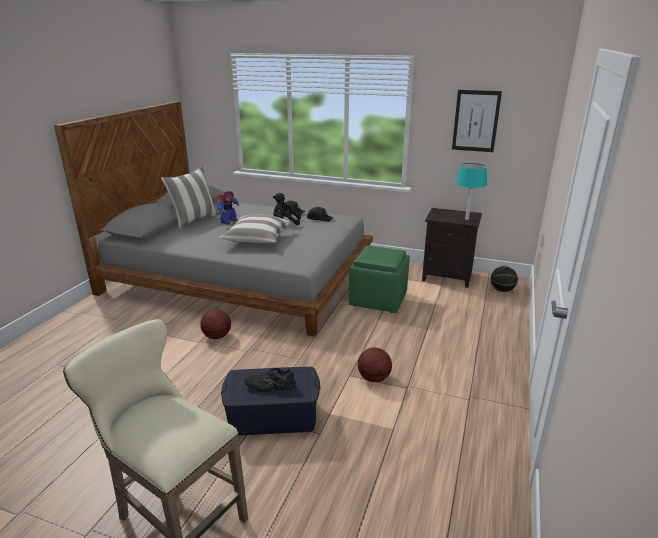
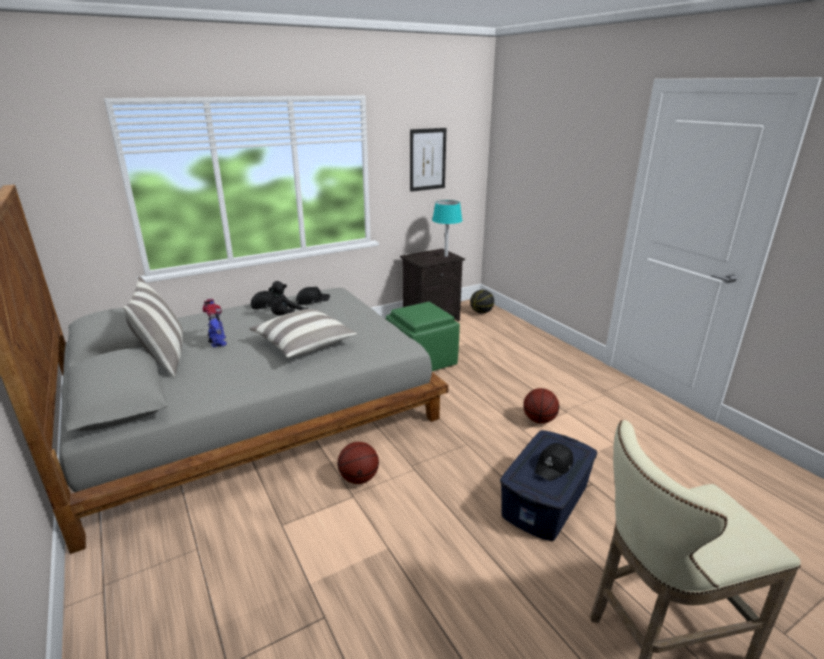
camera: 50 degrees left, 0 degrees up
black shoe [244,368,296,392] -> black cap [534,443,573,481]

